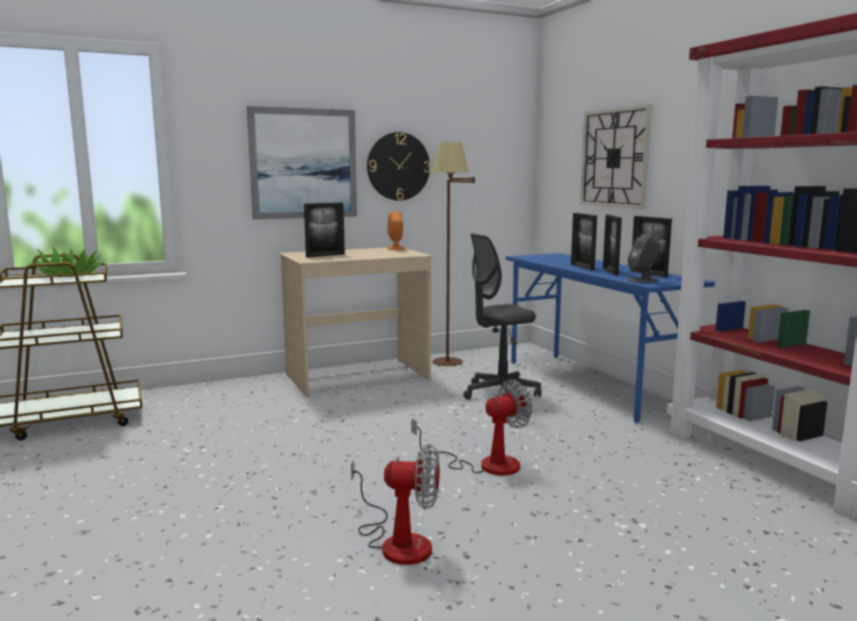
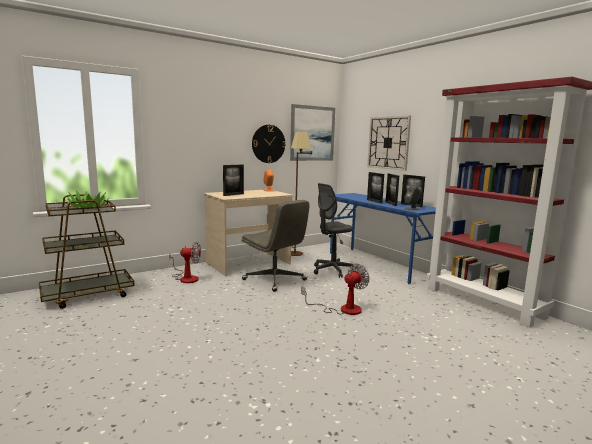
camera: 10 degrees left, 0 degrees up
picture [247,106,357,220] -> picture moved to [290,104,335,161]
fan [351,444,440,565] -> fan moved to [169,242,201,283]
none -> grey office chair [241,200,310,292]

